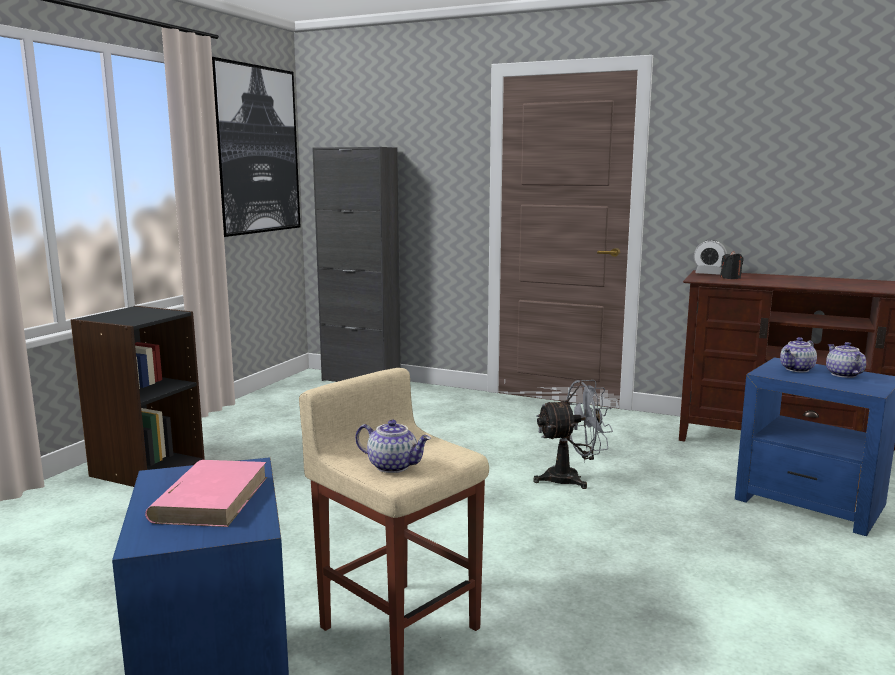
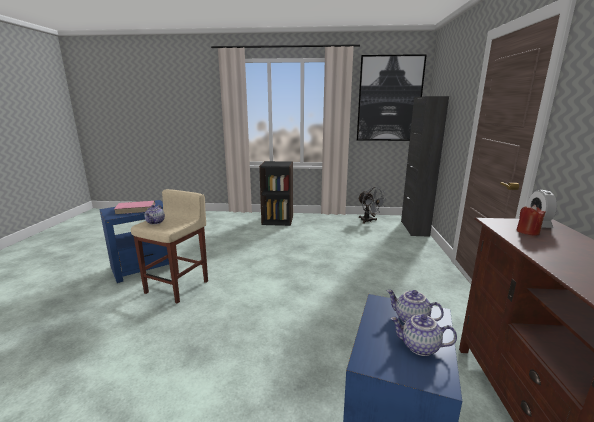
camera: 70 degrees right, 5 degrees up
grey fan [533,380,613,489] -> grey fan moved to [358,187,385,224]
black candle [720,251,744,279] -> red candle [516,205,546,236]
teapot [826,342,866,378] -> teapot turned 135 degrees counterclockwise [390,314,457,356]

